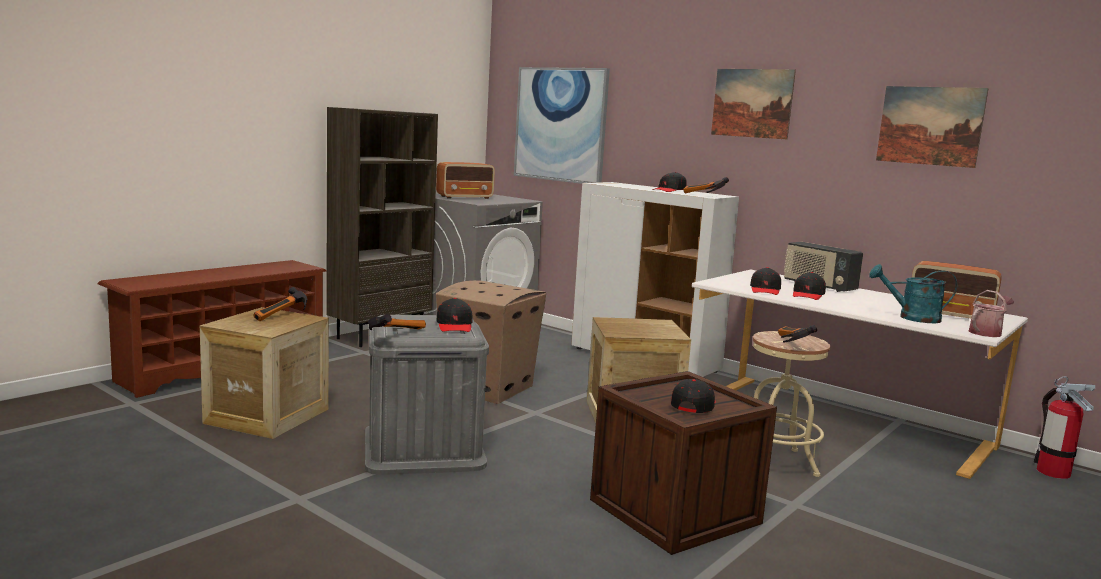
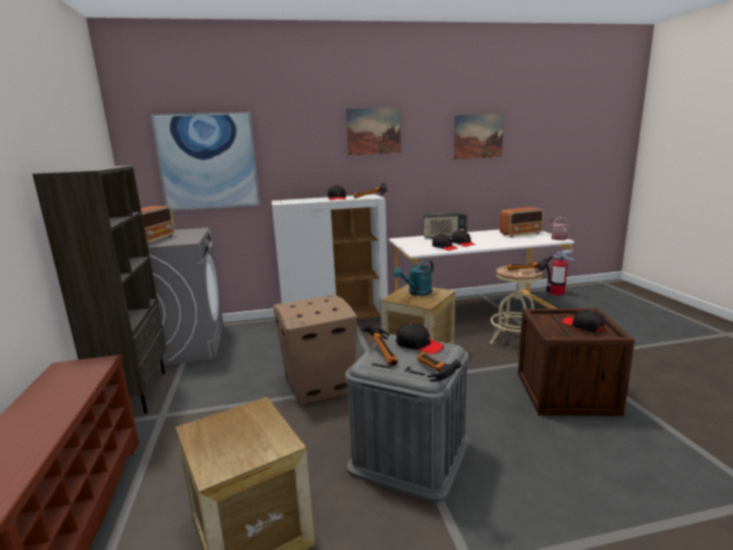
camera: 50 degrees left, 5 degrees up
hammer [253,287,307,321] -> hammer moved to [361,324,399,366]
turquoise watering can [869,264,957,323] -> turquoise watering can moved to [393,259,434,296]

